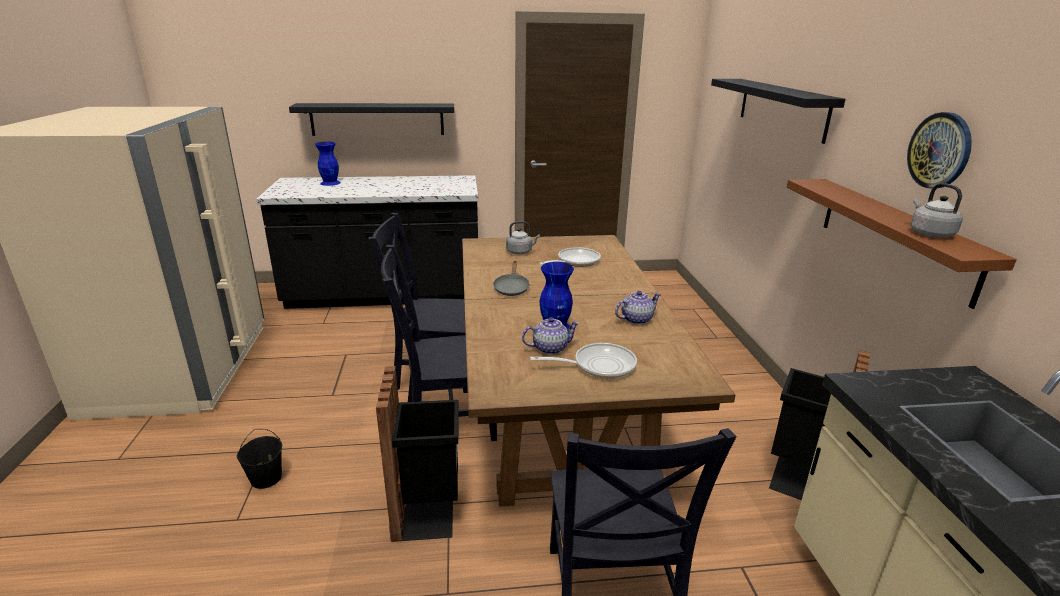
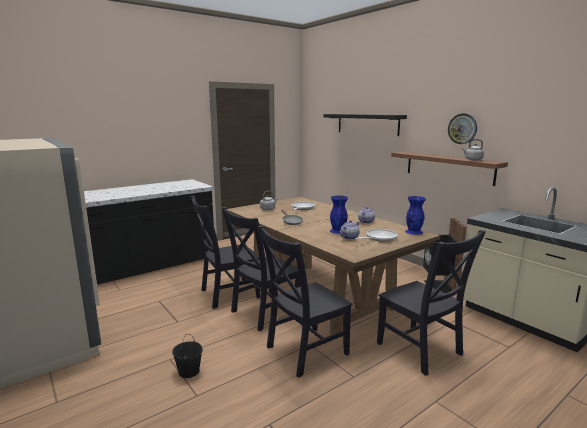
camera: 30 degrees left, 10 degrees down
black shelf [289,103,454,136] -> none
blue vase [315,142,341,186] -> blue vase moved to [405,196,426,235]
black trash can [376,366,459,542] -> black chair [258,226,353,378]

